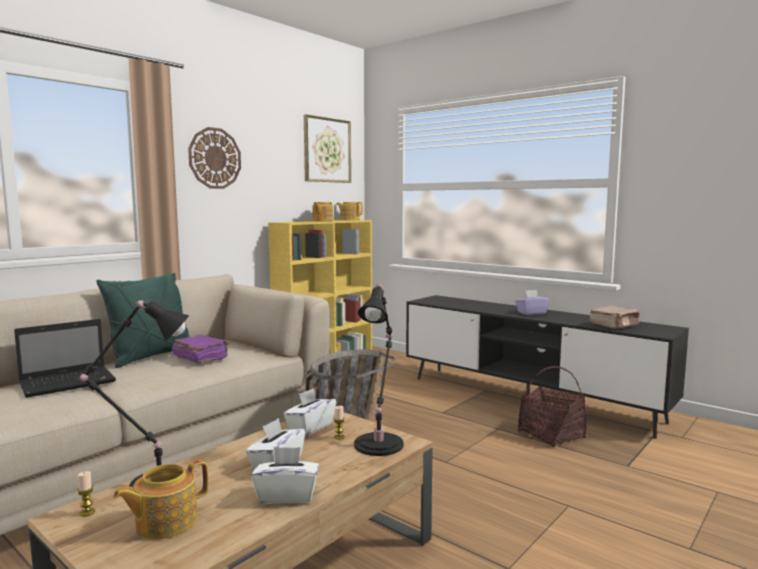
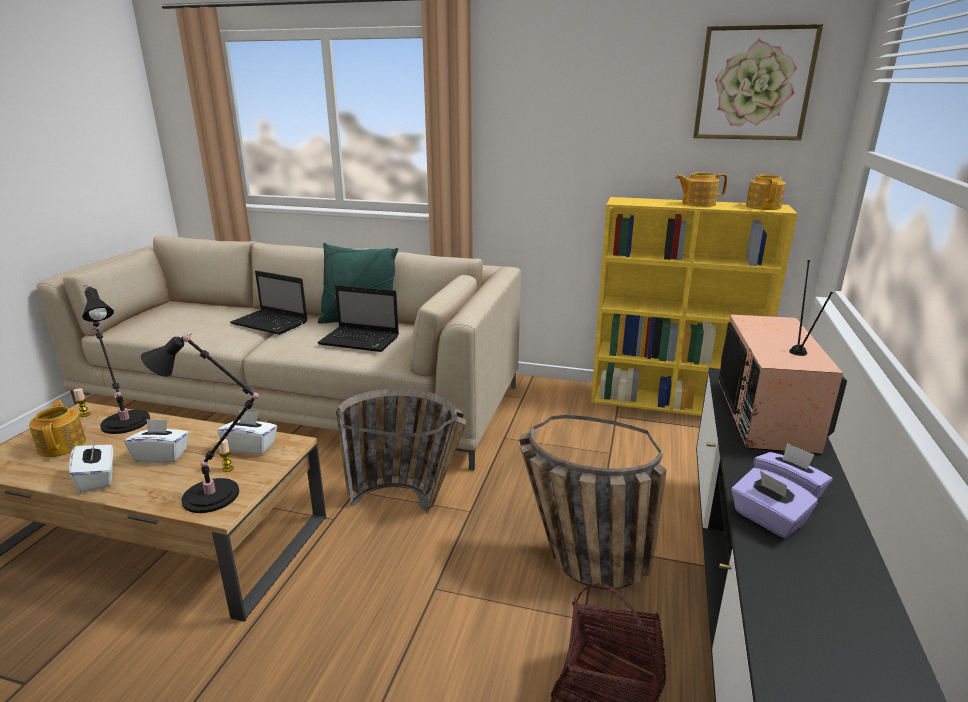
camera: 65 degrees right, 15 degrees up
teapot [113,460,208,539] -> teapot turned 45 degrees clockwise [29,400,86,457]
purple book [172,335,229,363] -> laptop [317,285,399,352]
wall clock [188,127,241,189] -> none
brown book [590,305,639,329] -> none
none -> basket [519,415,667,590]
none -> television [719,260,847,455]
none -> purple tissue box [731,468,818,538]

